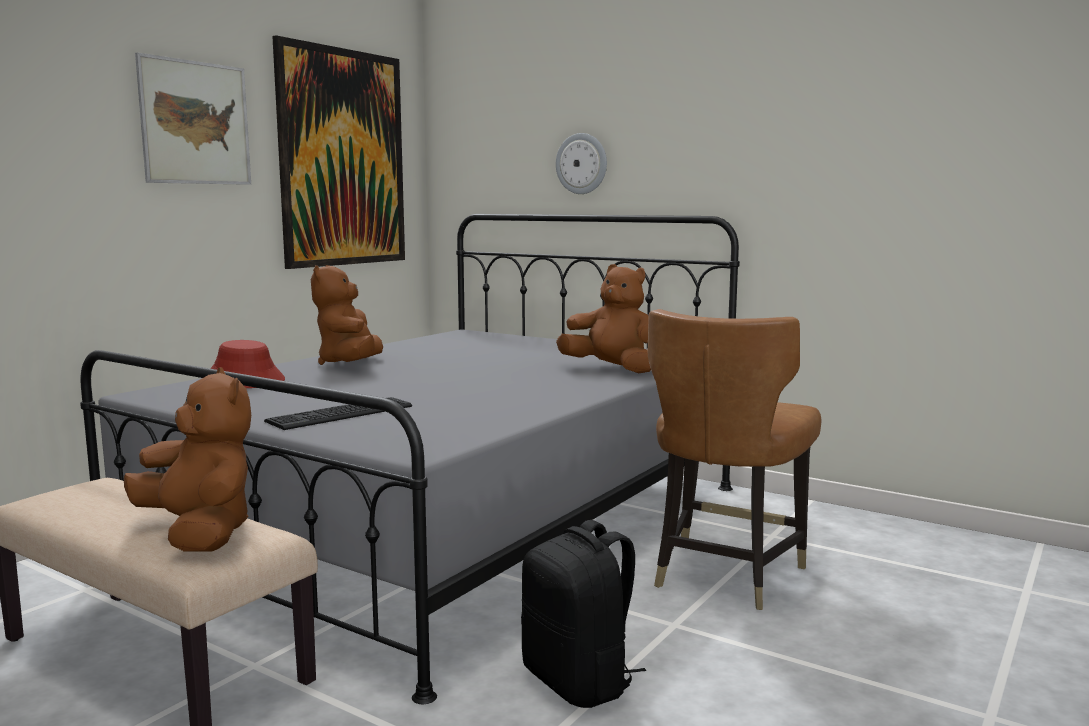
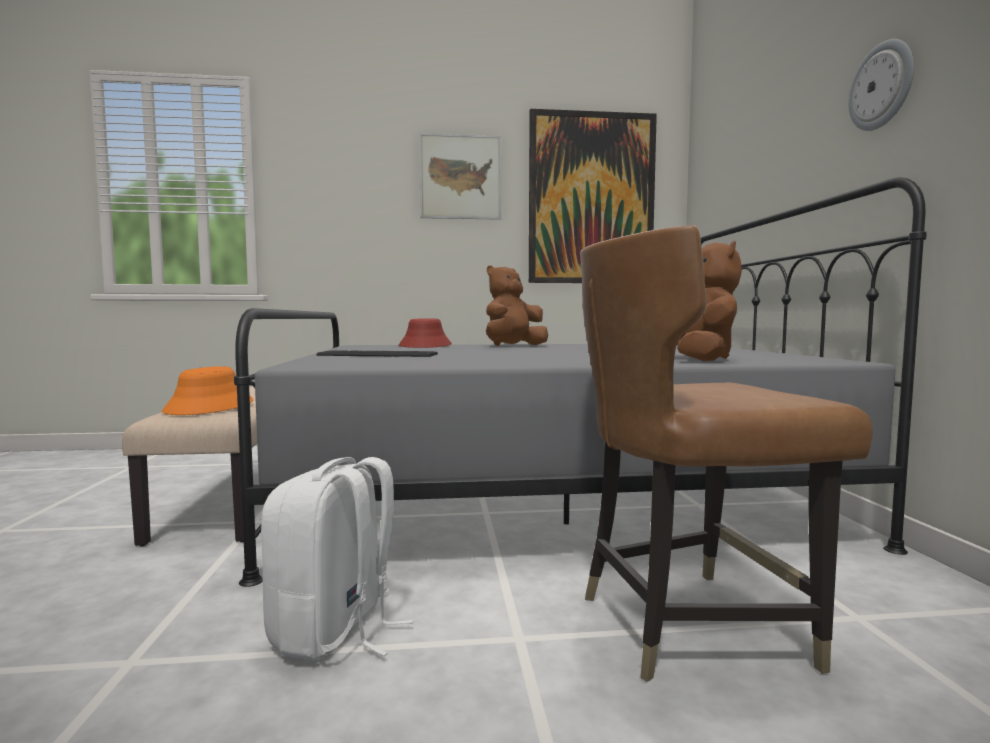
camera: 50 degrees right, 5 degrees down
brown plush toy [124,367,251,552] -> orange hat [162,366,253,415]
black backpack [521,520,646,708] -> white backpack [261,457,413,663]
wall clock [556,133,607,194] -> wall clock moved to [848,39,914,131]

